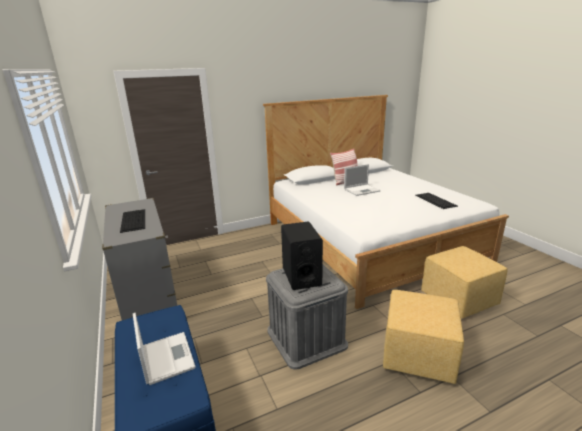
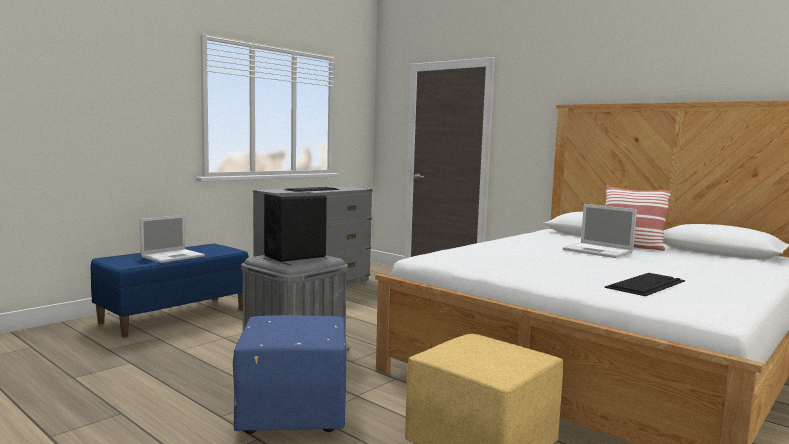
camera: 65 degrees right, 15 degrees down
yellow ottoman [383,290,464,384] -> blue ottoman [233,315,346,434]

